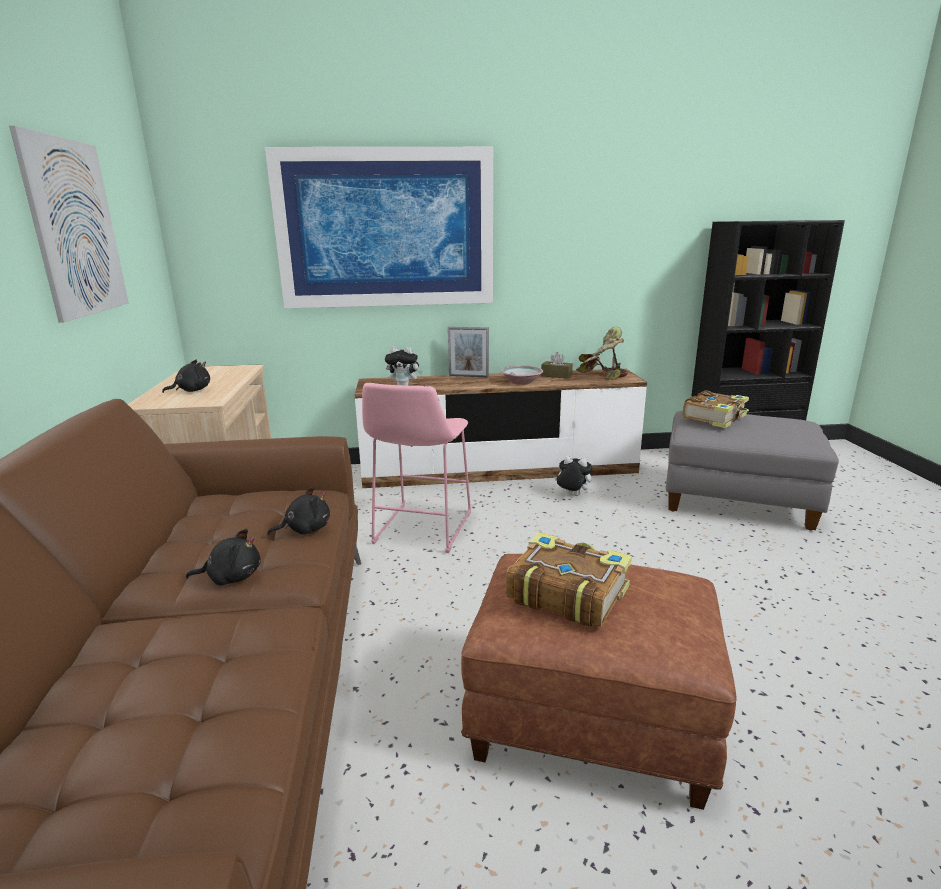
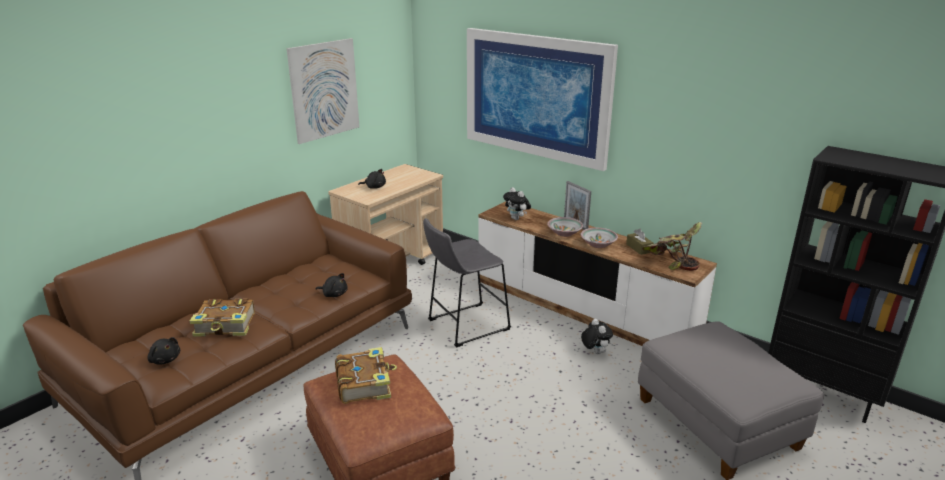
camera: 45 degrees right, 5 degrees up
black plush toy [186,529,261,586] -> black plush toy moved to [147,337,180,365]
pink stool [362,383,471,553] -> grey stool [423,218,511,348]
book [683,390,749,428] -> book moved to [190,298,255,337]
none -> bowl [547,217,583,237]

